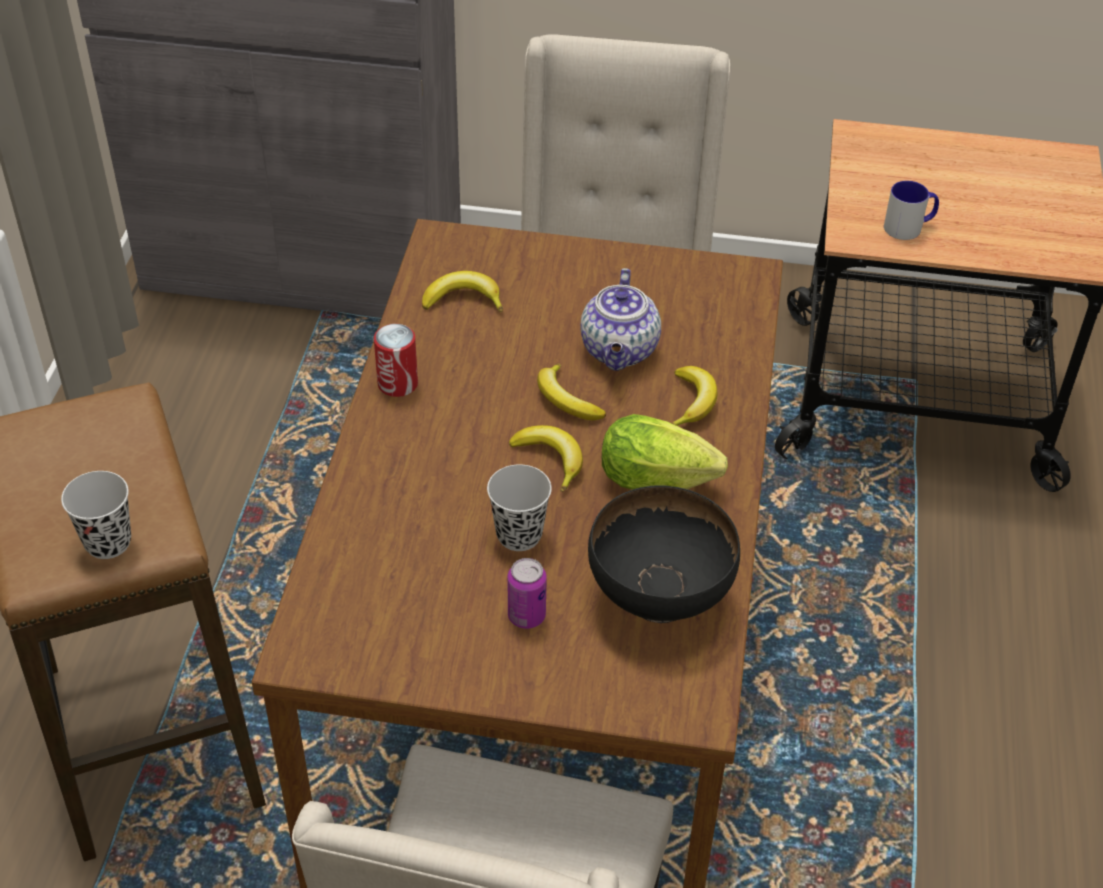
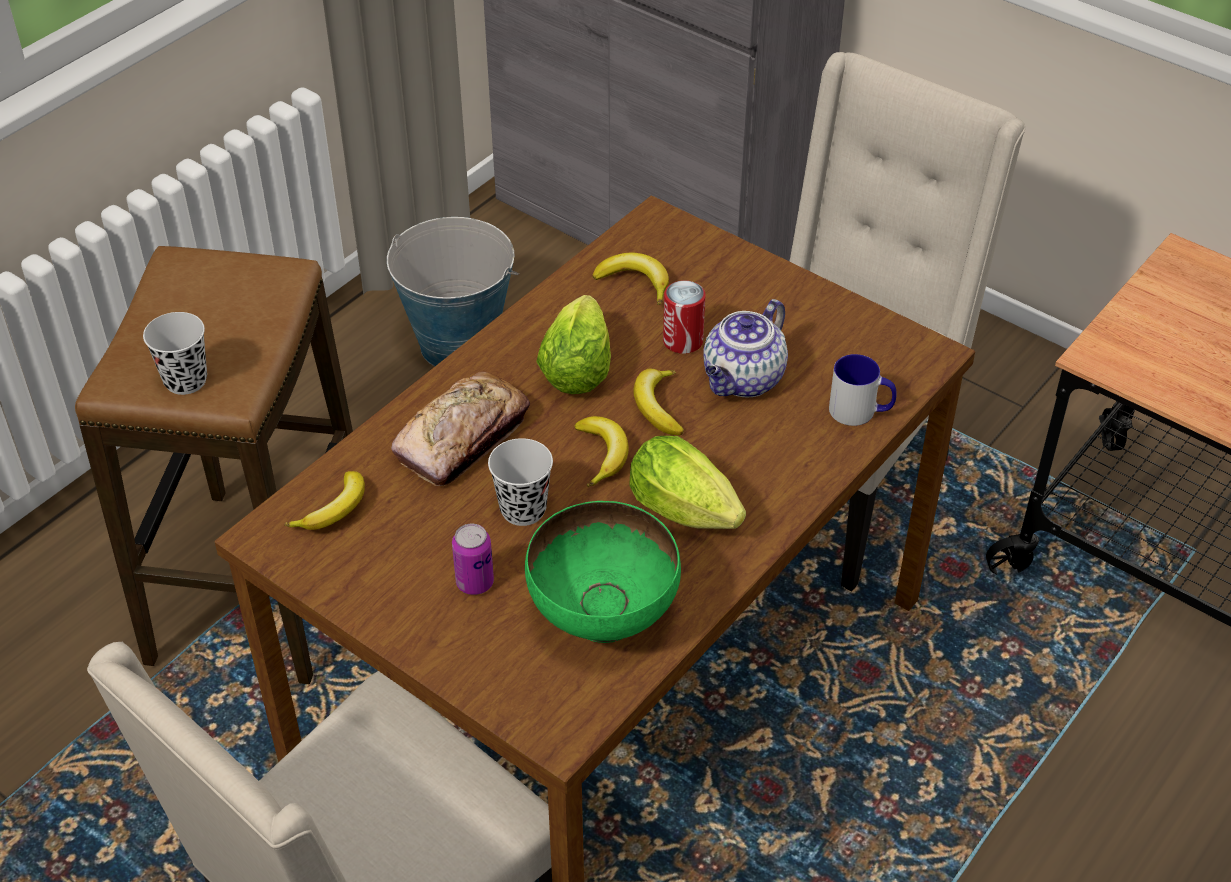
camera: 30 degrees right, 0 degrees up
can [374,324,418,397] -> can moved to [663,280,705,354]
black bowl [588,485,740,623] -> green bowl [525,501,681,643]
banana [672,366,717,426] -> banana moved to [284,471,365,530]
mug [884,181,939,240] -> mug moved to [829,354,897,426]
none -> bucket [387,217,519,366]
none -> bread [391,371,530,486]
none -> lettuce [536,295,611,394]

